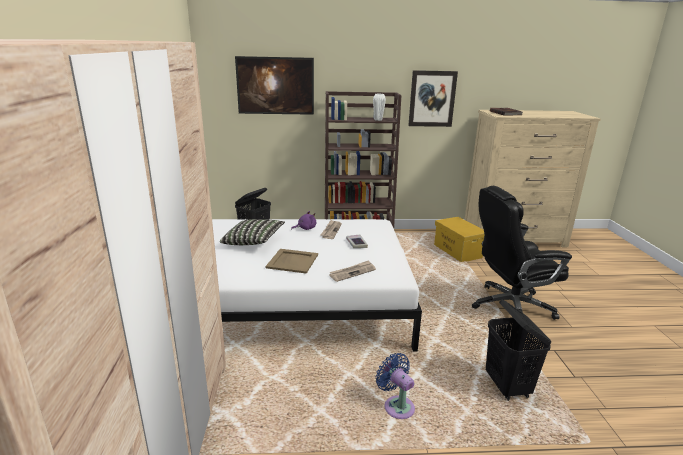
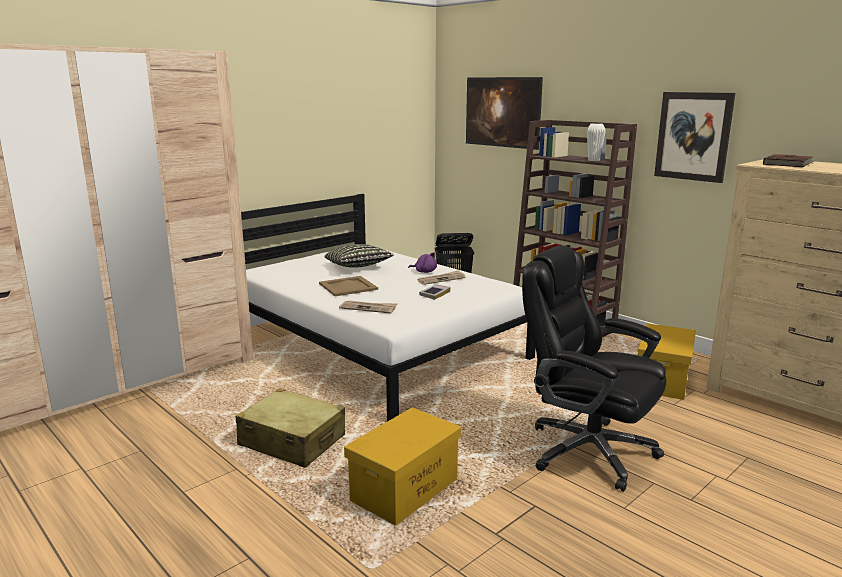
camera: 50 degrees right, 5 degrees down
blue fan [376,353,415,419] -> beige suitcase [236,388,345,468]
black laundry basket [486,300,552,401] -> yellow storage box [344,407,462,526]

